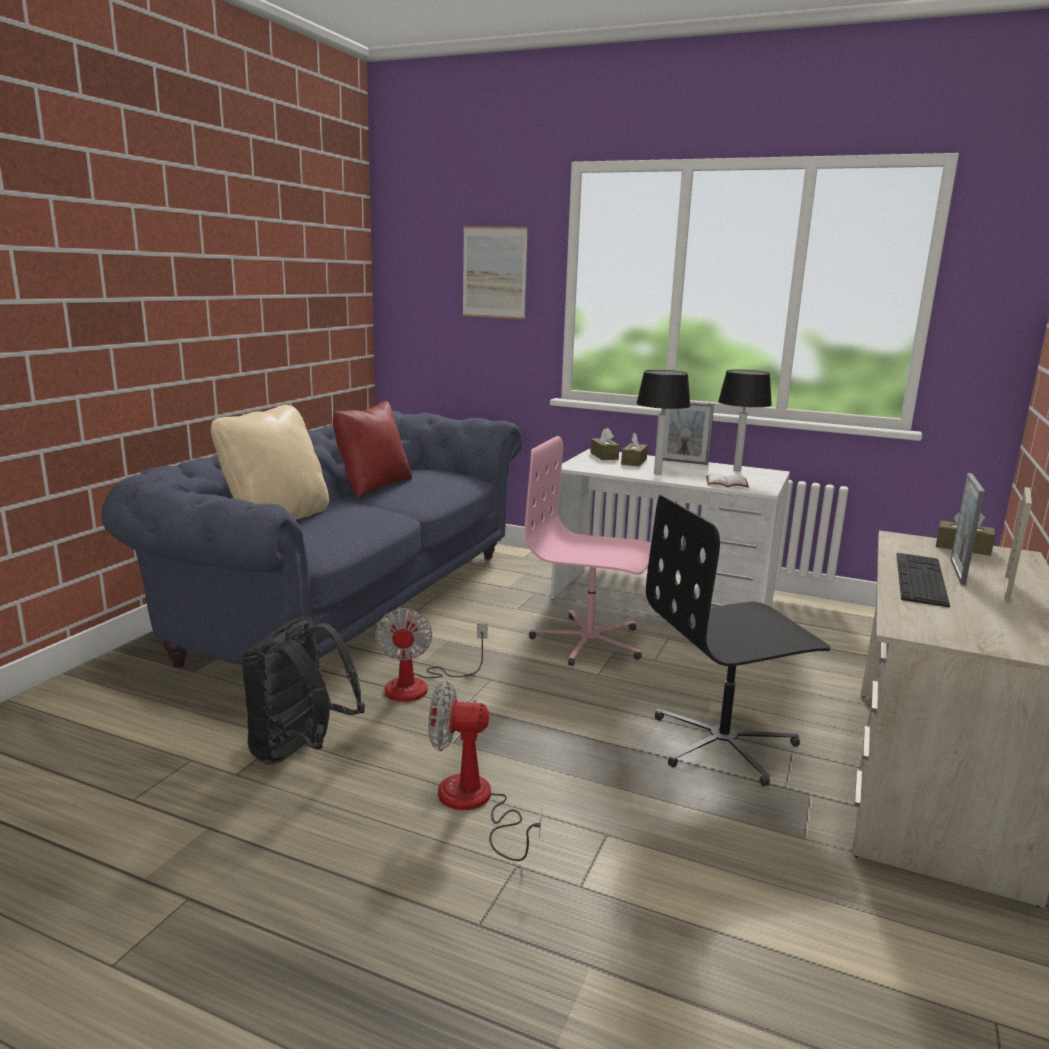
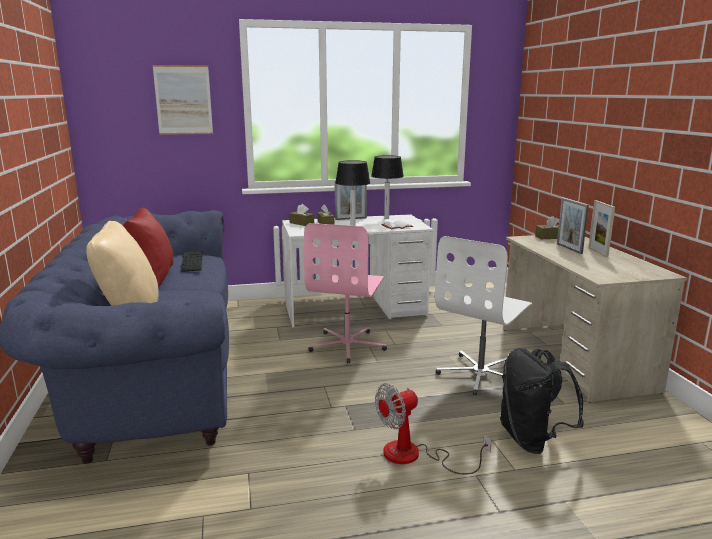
camera: 35 degrees left, 0 degrees up
black backpack [242,616,365,765] -> black backpack moved to [500,348,584,454]
fan [375,608,488,702] -> none
pink office chair [525,436,651,666] -> pink office chair turned 60 degrees counterclockwise [304,223,387,363]
black office chair [646,495,831,786] -> white office chair [435,236,532,395]
keyboard [897,553,950,607] -> keyboard moved to [181,251,203,272]

